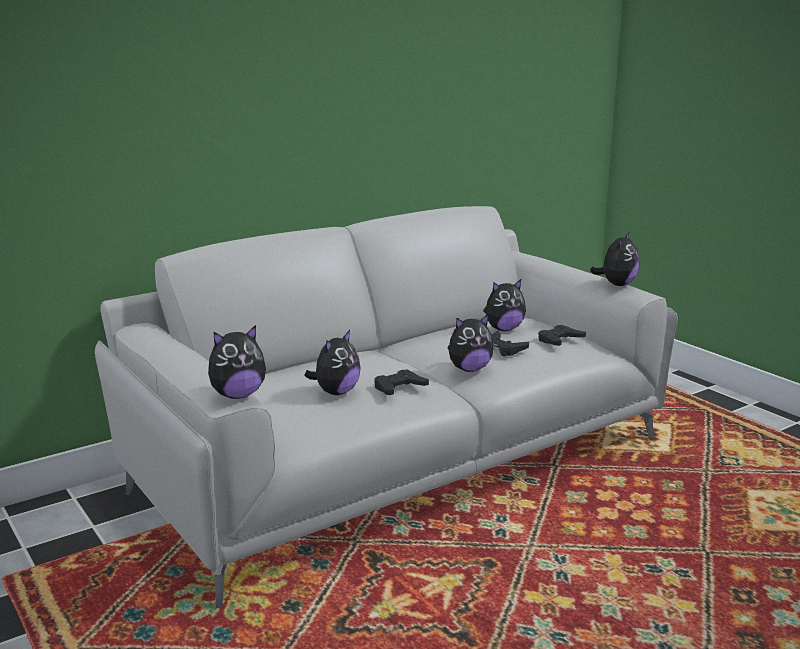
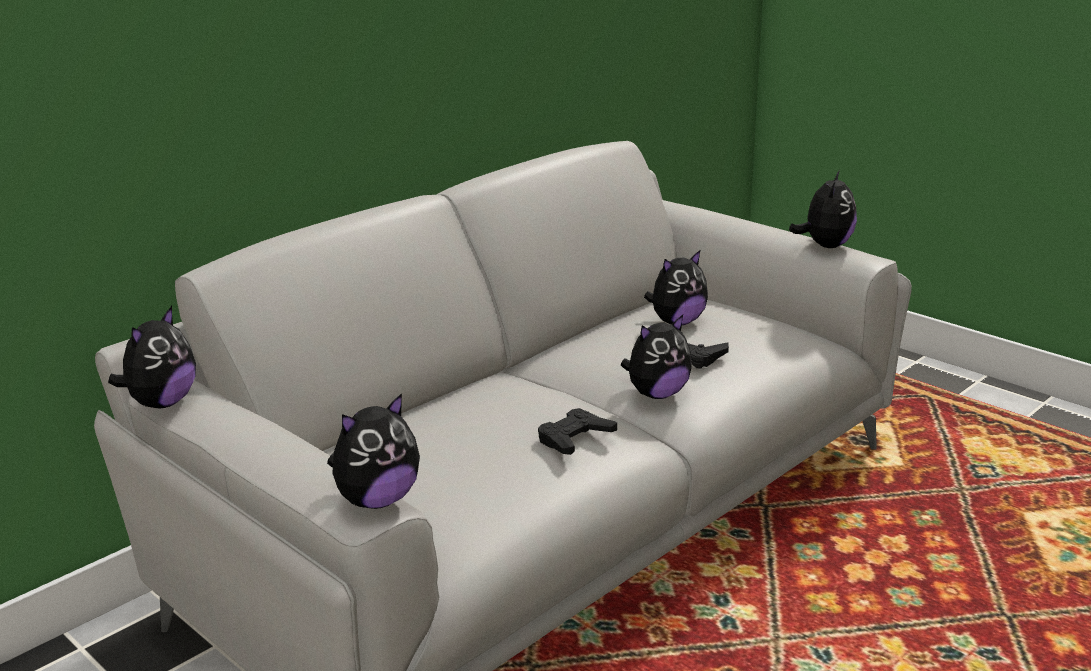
camera: 10 degrees left, 5 degrees up
plush toy [304,330,361,395] -> plush toy moved to [108,306,196,408]
black game controller [538,325,586,346] -> none

